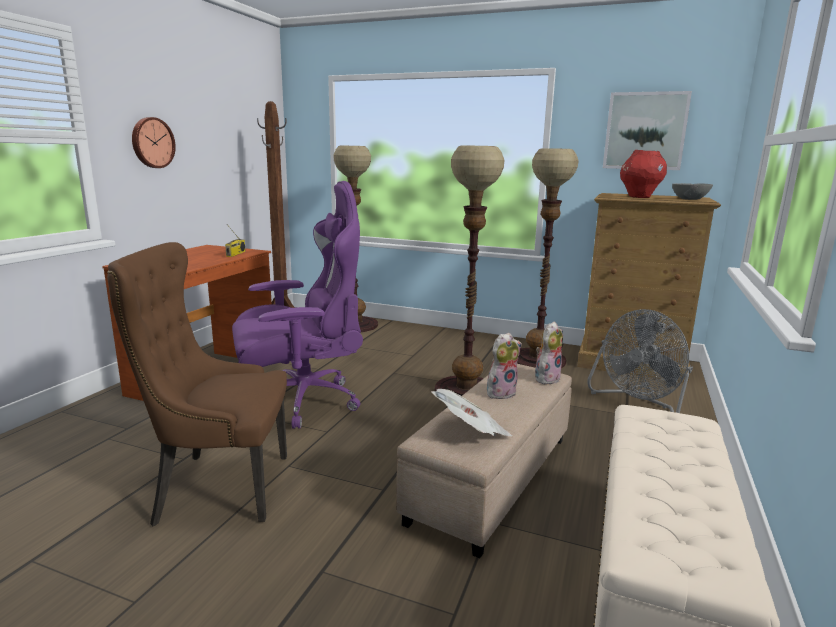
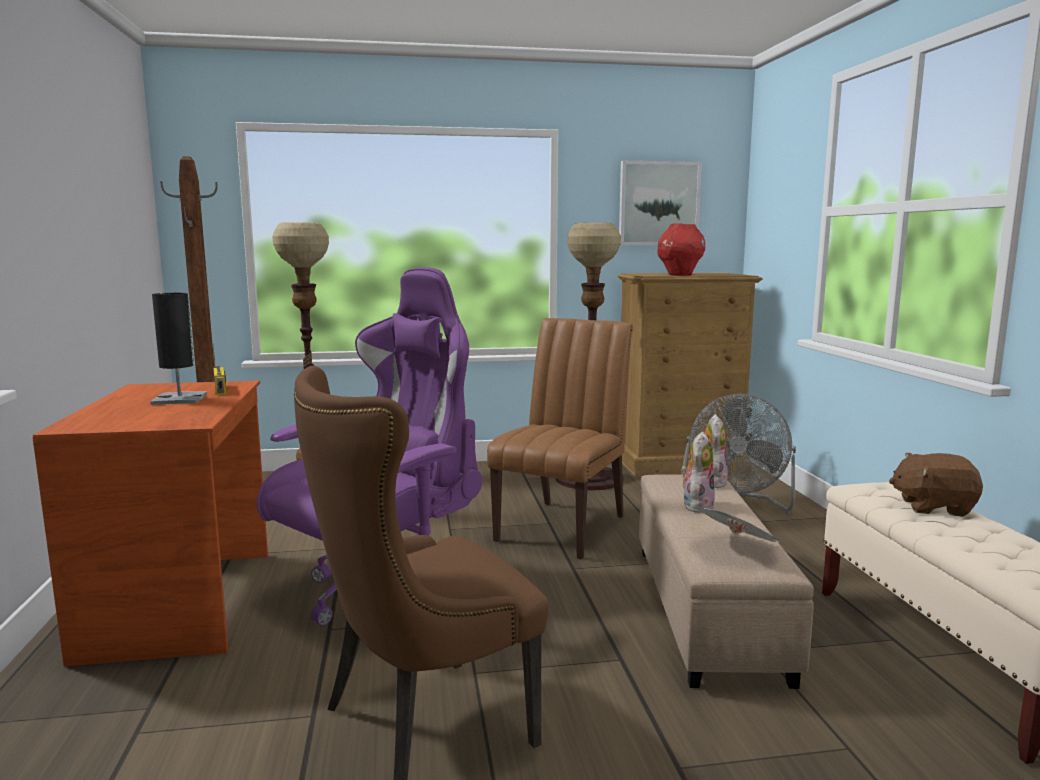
camera: 30 degrees left, 5 degrees down
wall clock [132,117,176,168] -> none
floor lamp [435,145,504,396] -> brown chair [487,318,633,559]
grey bowl [672,183,713,200] -> none
none -> black table lamp [151,293,207,405]
none -> brown plush toy [889,453,983,517]

